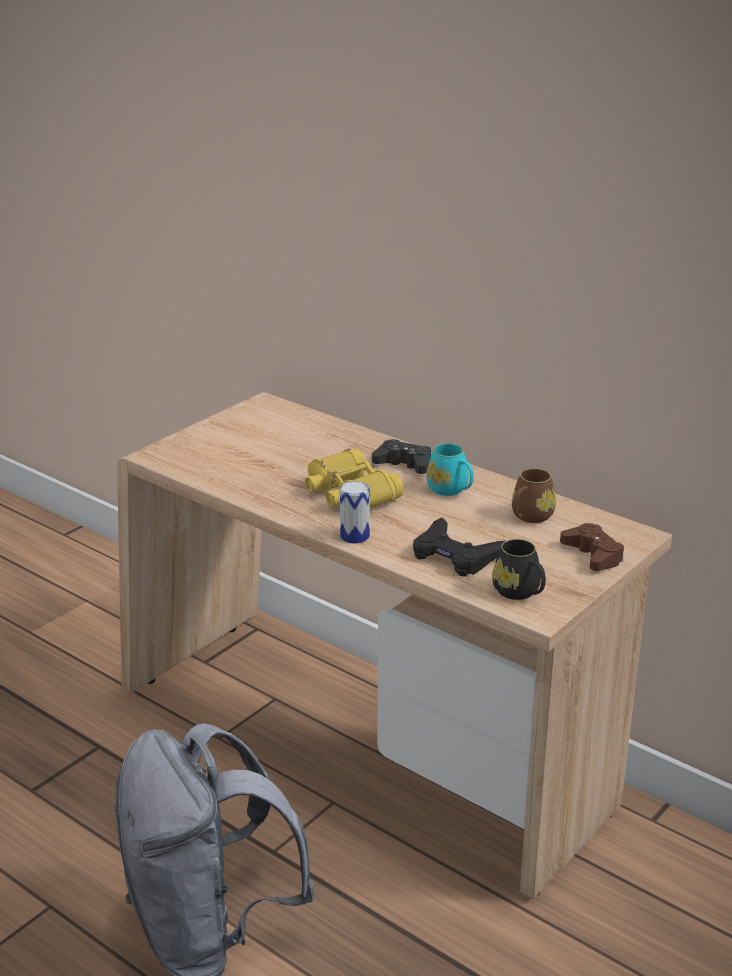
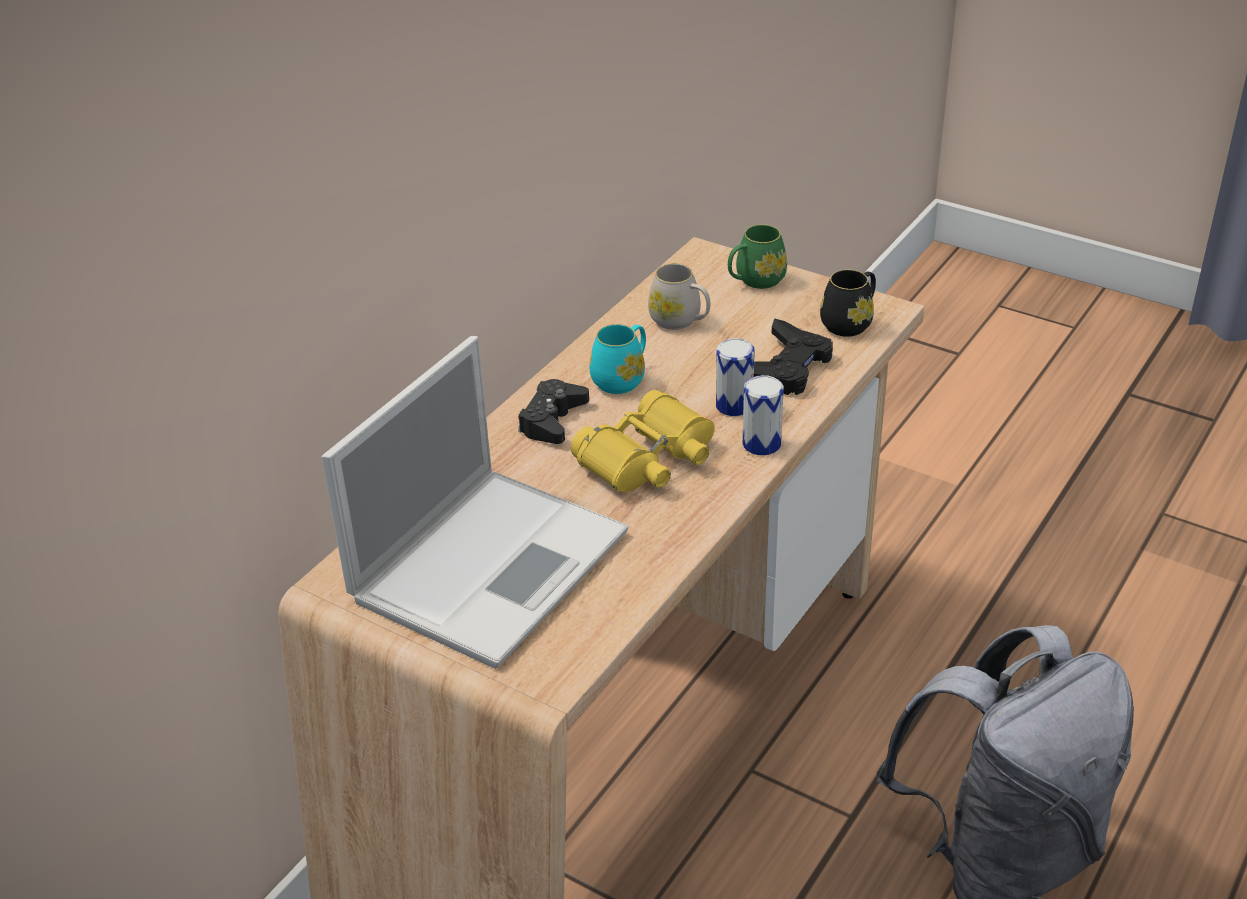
camera: 95 degrees left, 10 degrees up
brown mug [512,468,556,523] -> white mug [648,263,711,330]
brown game controller [560,523,624,571] -> green mug [728,224,787,289]
none -> laptop [321,336,628,669]
none -> can [716,338,755,416]

